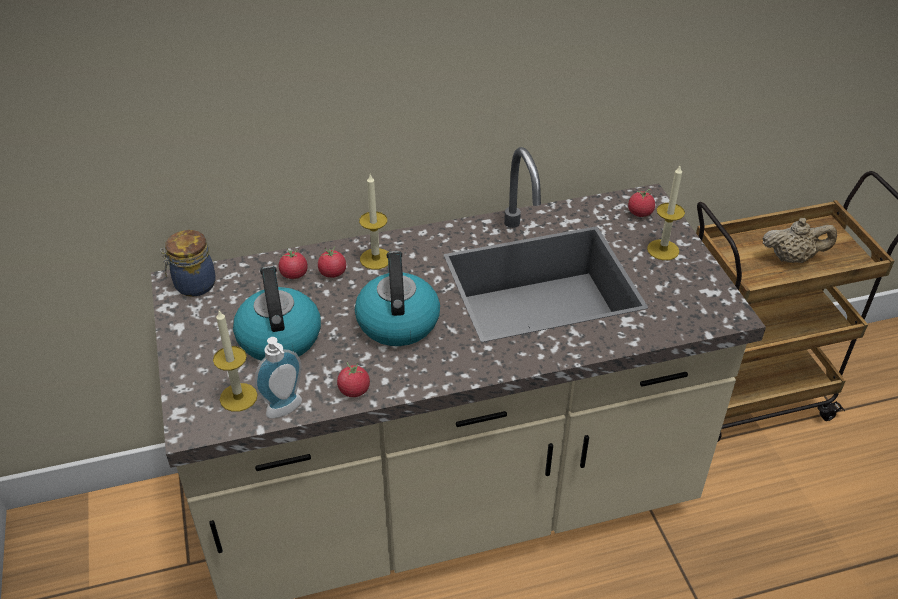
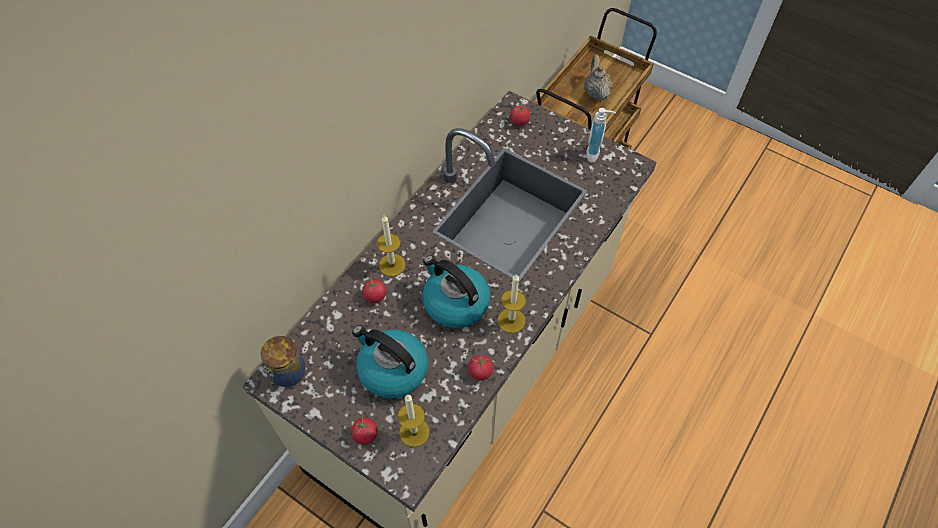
camera: 40 degrees left, 15 degrees up
soap dispenser [255,337,302,419] -> soap dispenser moved to [586,108,616,163]
tomato [279,248,308,279] -> tomato moved to [351,417,378,445]
candle [647,166,685,260] -> candle moved to [498,274,526,333]
beige teapot [763,218,837,263] -> beige teapot turned 60 degrees counterclockwise [584,55,613,101]

